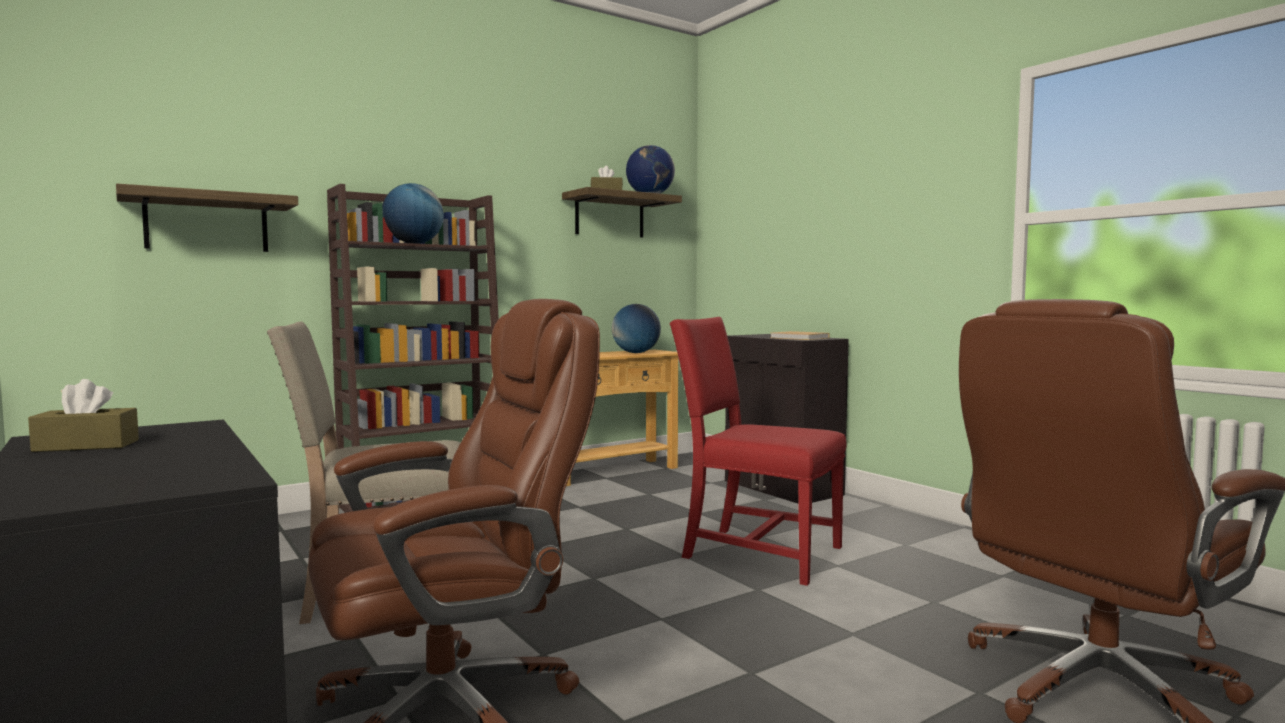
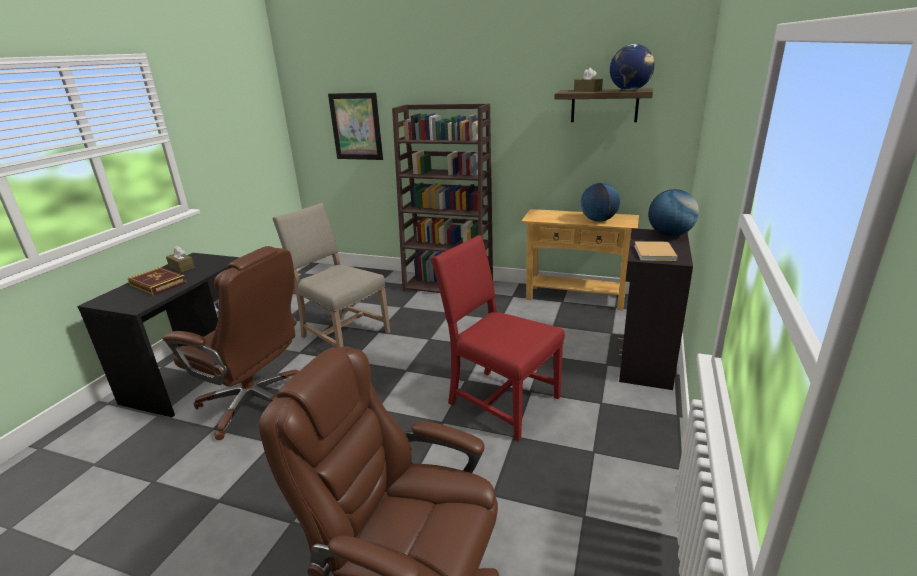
camera: 55 degrees right, 20 degrees up
shelf [116,184,298,252] -> picture [328,93,383,160]
globe [382,183,444,244] -> globe moved to [648,189,699,237]
red chair [670,317,847,586] -> red chair turned 45 degrees counterclockwise [431,235,565,442]
none -> book [127,267,187,295]

